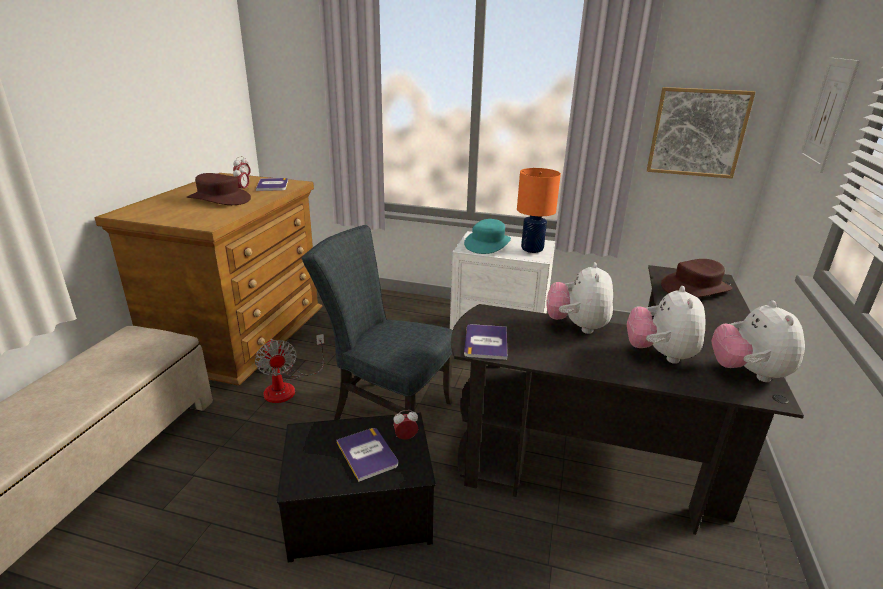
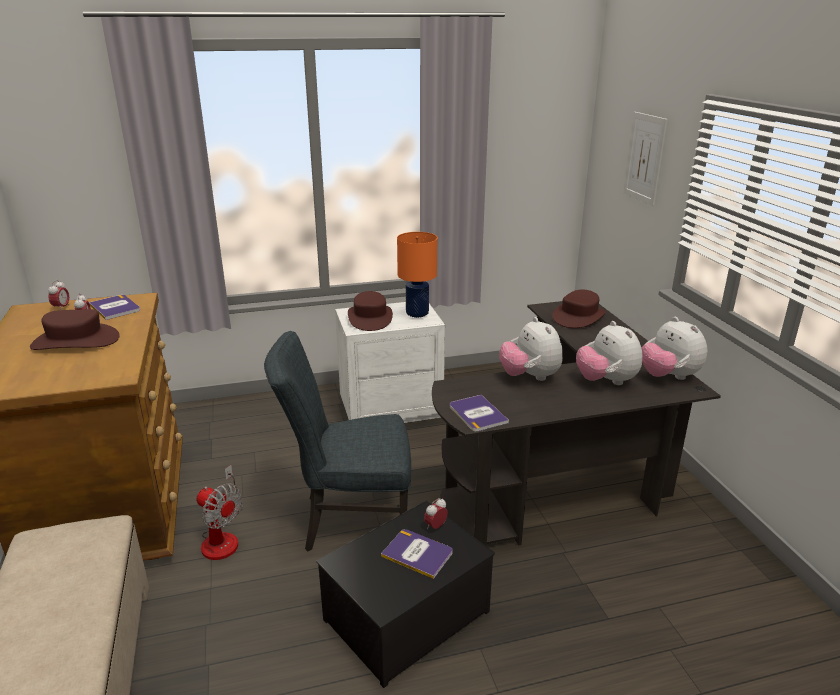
camera: 30 degrees left, 0 degrees up
turquoise hat [464,219,511,254] -> brown hat [348,291,393,331]
picture [647,87,756,179] -> none

